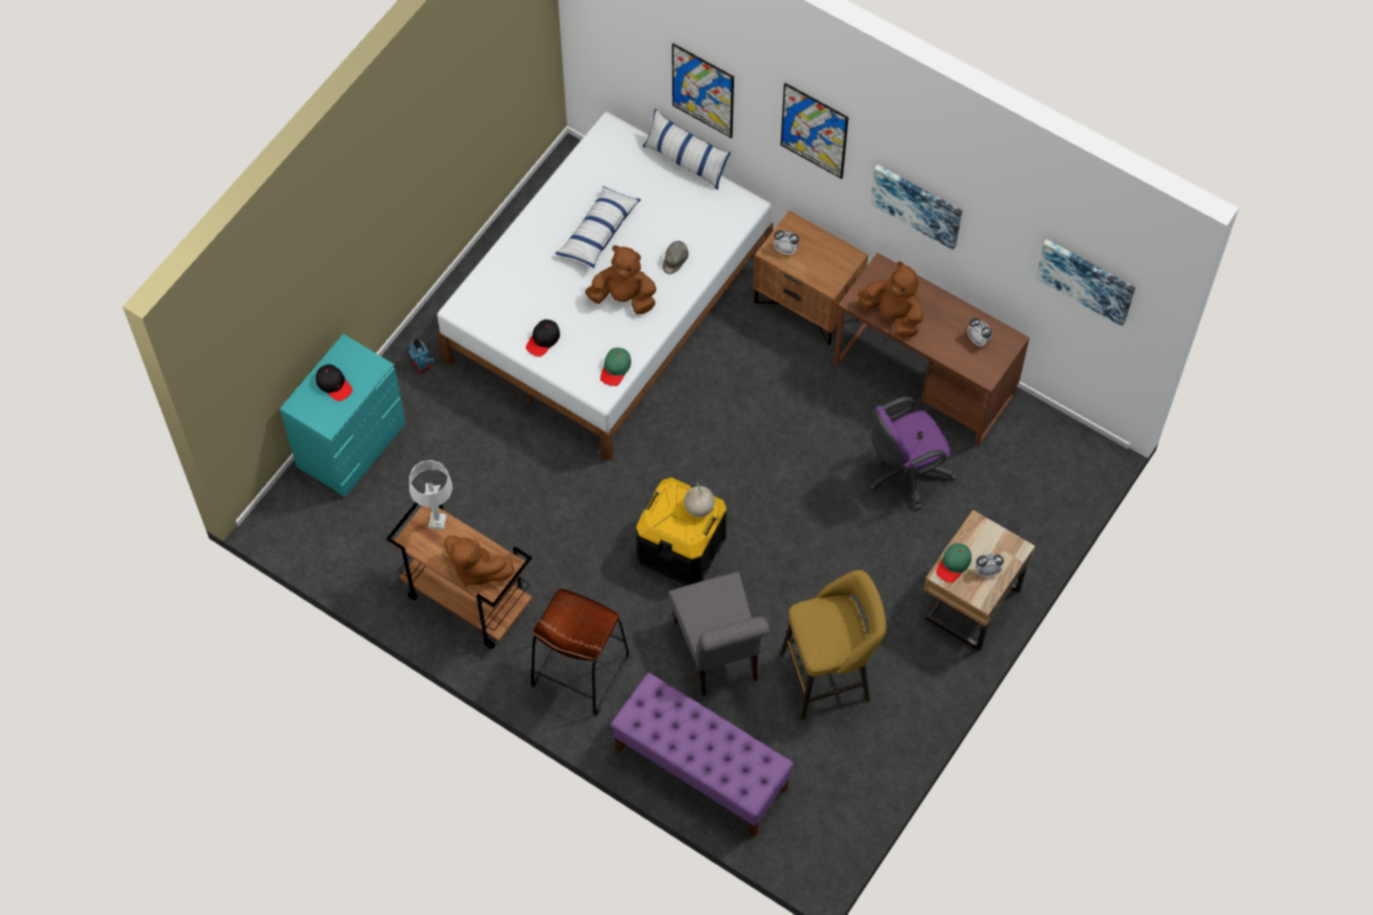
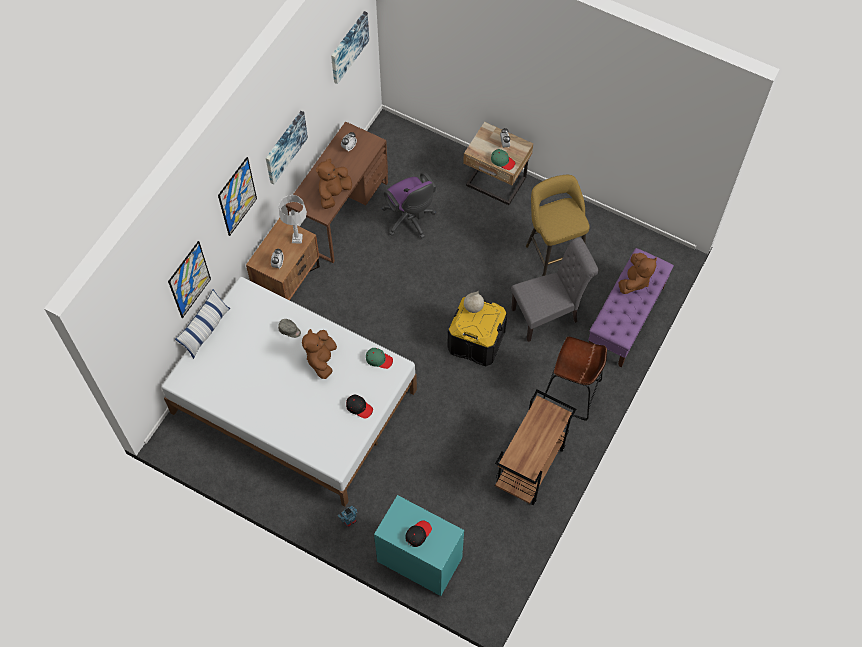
camera: 95 degrees left, 0 degrees up
grey table lamp [409,460,453,530] -> grey table lamp moved to [279,195,307,244]
brown plush toy [444,536,514,587] -> brown plush toy moved to [619,253,657,294]
pillow [555,186,641,268] -> none

